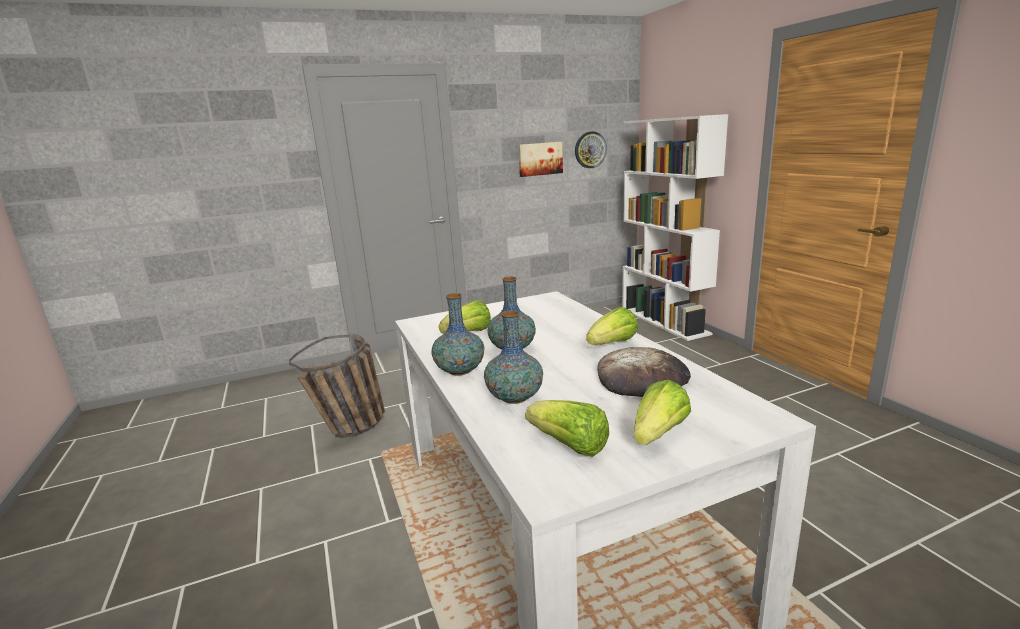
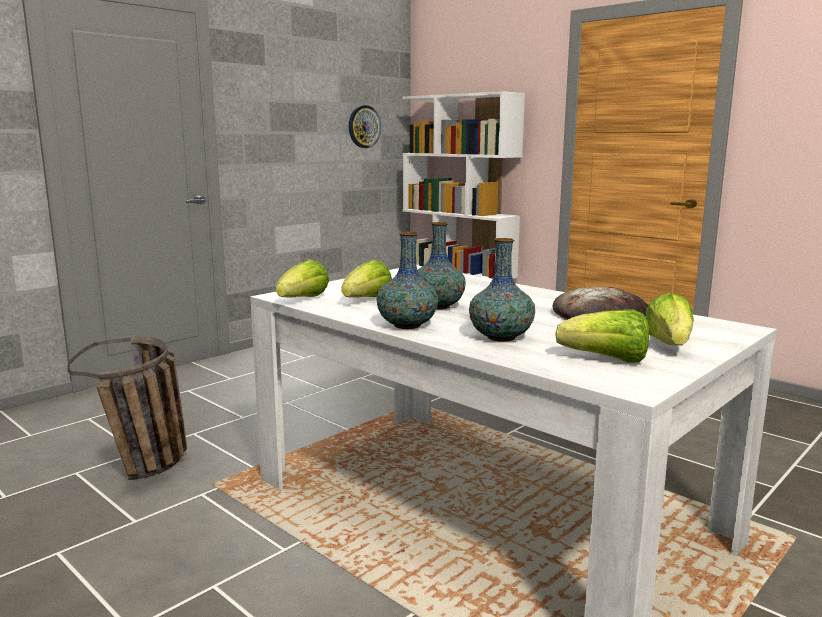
camera: 25 degrees left, 5 degrees down
picture [518,142,563,177] -> none
lettuce [586,307,638,345] -> lettuce moved to [276,259,329,297]

